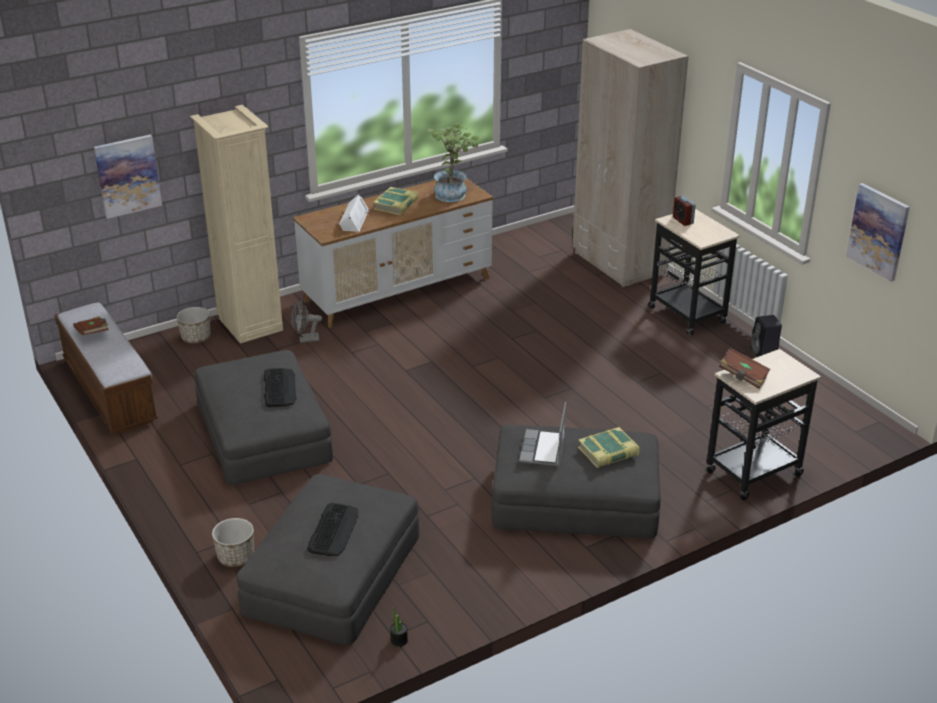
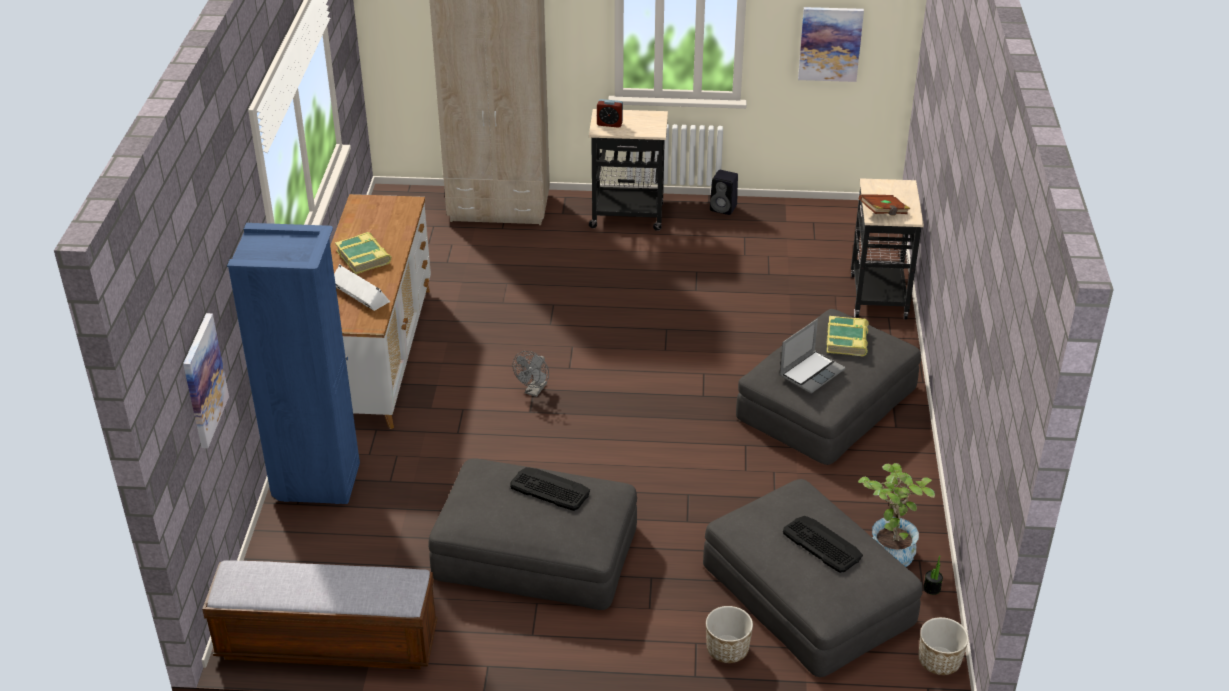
camera: 55 degrees left, 5 degrees up
brown book [73,316,109,336] -> none
planter [177,307,211,343] -> planter moved to [918,617,969,675]
beige cabinet [190,105,283,343] -> blue cabinet [227,223,360,504]
grey fan [291,300,322,343] -> grey fan moved to [512,351,549,397]
potted plant [428,122,479,202] -> potted plant moved to [858,463,935,567]
laptop [519,402,566,466] -> laptop turned 90 degrees counterclockwise [779,319,846,393]

